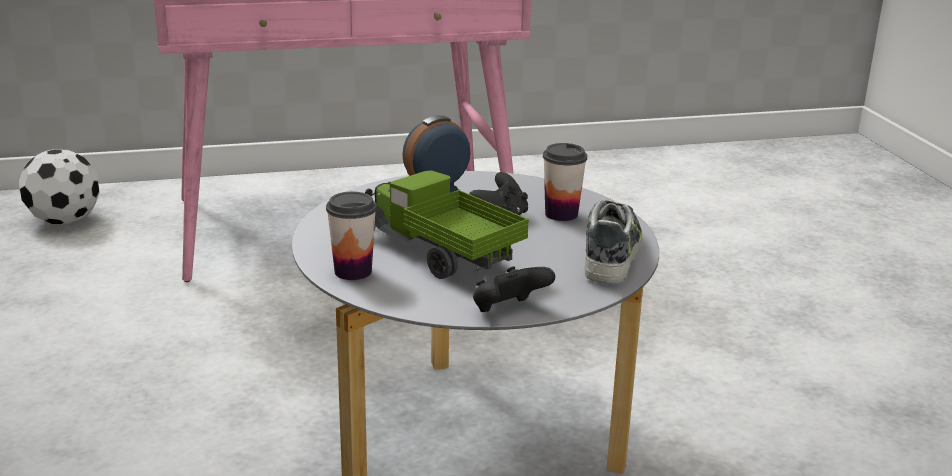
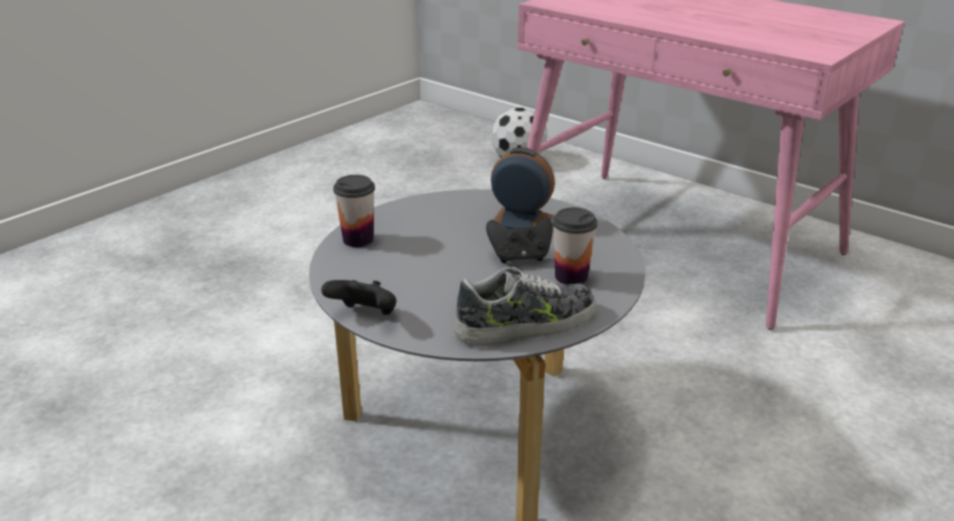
camera: 55 degrees right, 5 degrees up
toy truck [365,171,529,279] -> none

